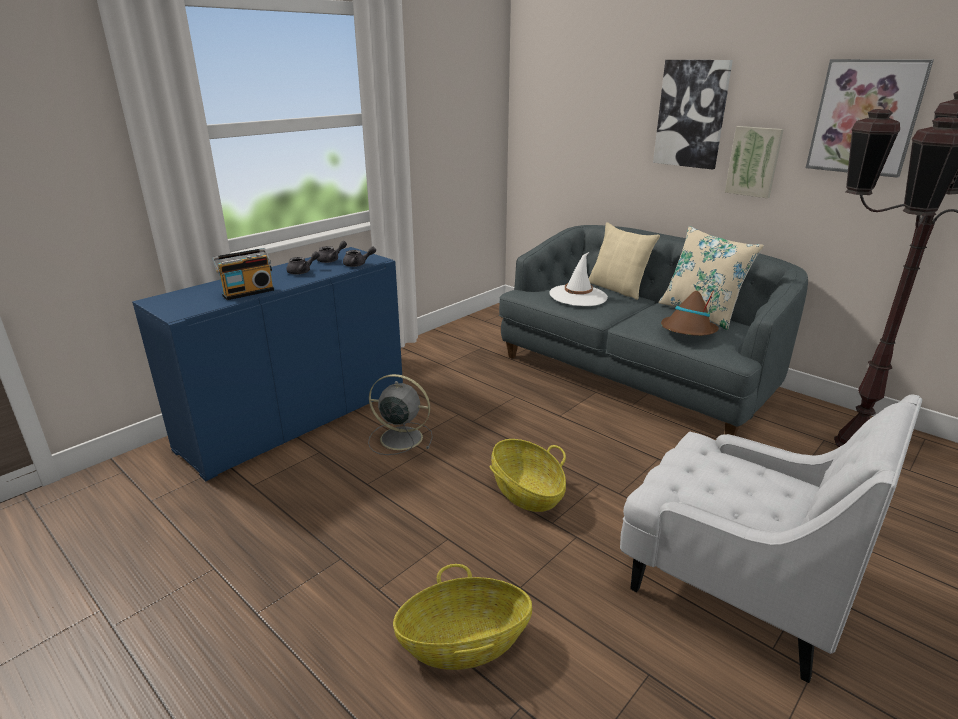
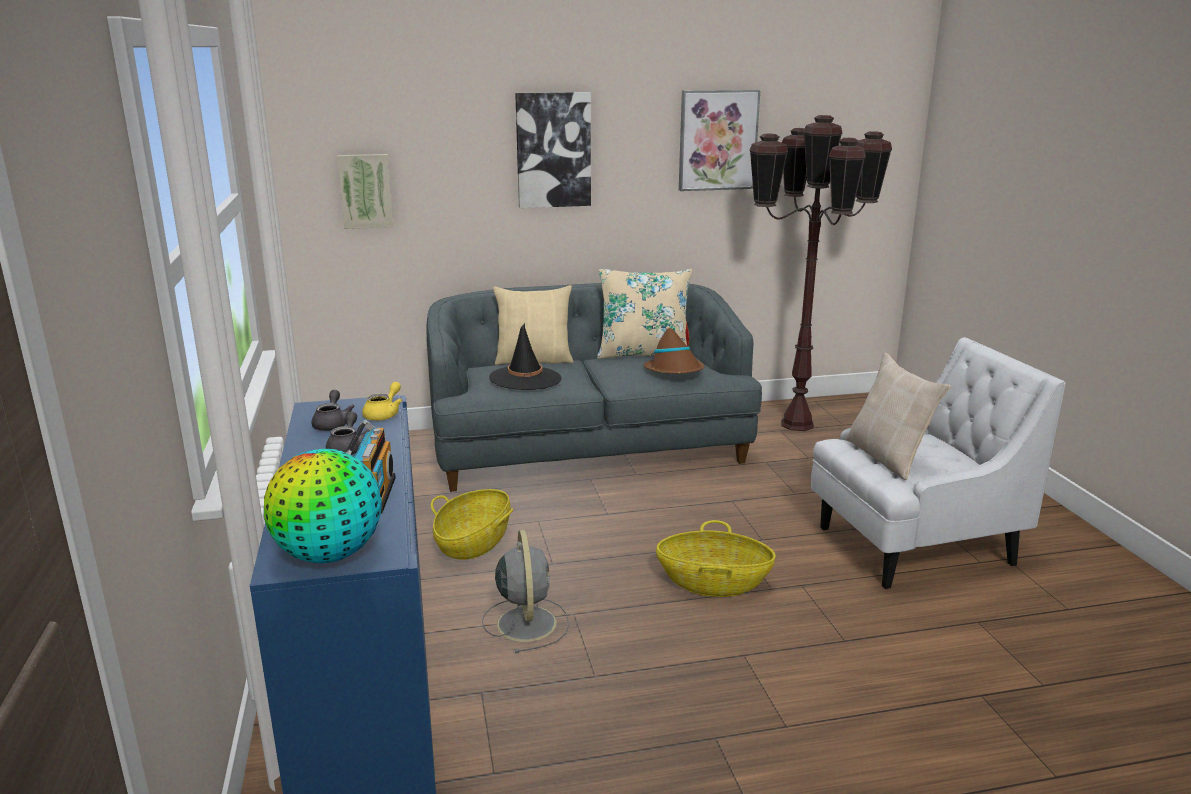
camera: 55 degrees left, 5 degrees down
grey teapot [343,246,376,267] -> yellow teapot [362,382,402,421]
grey fan [368,374,433,455] -> grey fan turned 120 degrees clockwise [482,530,569,653]
basket [393,564,532,670] -> basket moved to [431,489,513,560]
white hat [549,252,608,306] -> black hat [489,323,562,390]
picture [725,126,784,198] -> picture moved to [337,154,393,229]
none -> globe [264,449,382,563]
none -> beige pillow [846,353,951,480]

